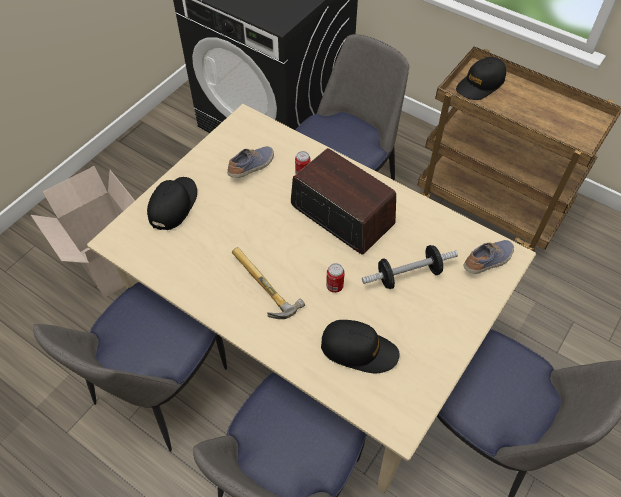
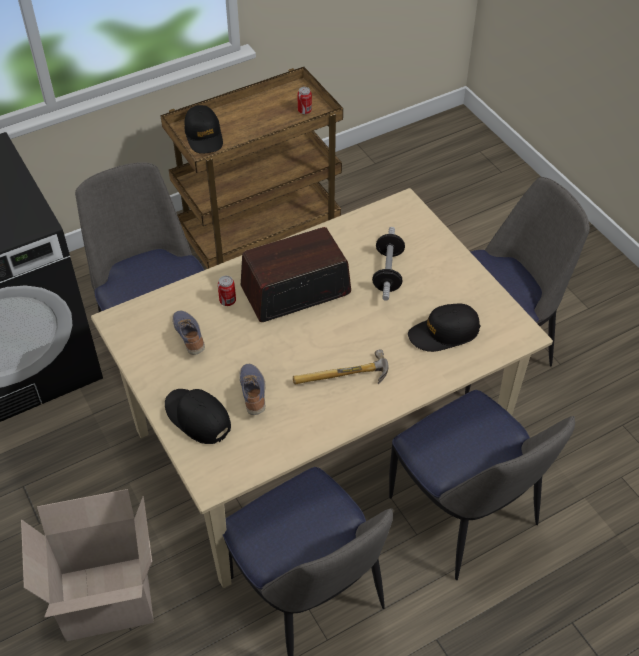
camera: 65 degrees left, 5 degrees down
black cap [321,320,400,373] -> black cap turned 150 degrees counterclockwise [408,304,481,352]
can [326,263,345,293] -> can moved to [297,87,312,115]
shoe [463,240,514,274] -> shoe moved to [239,364,265,415]

